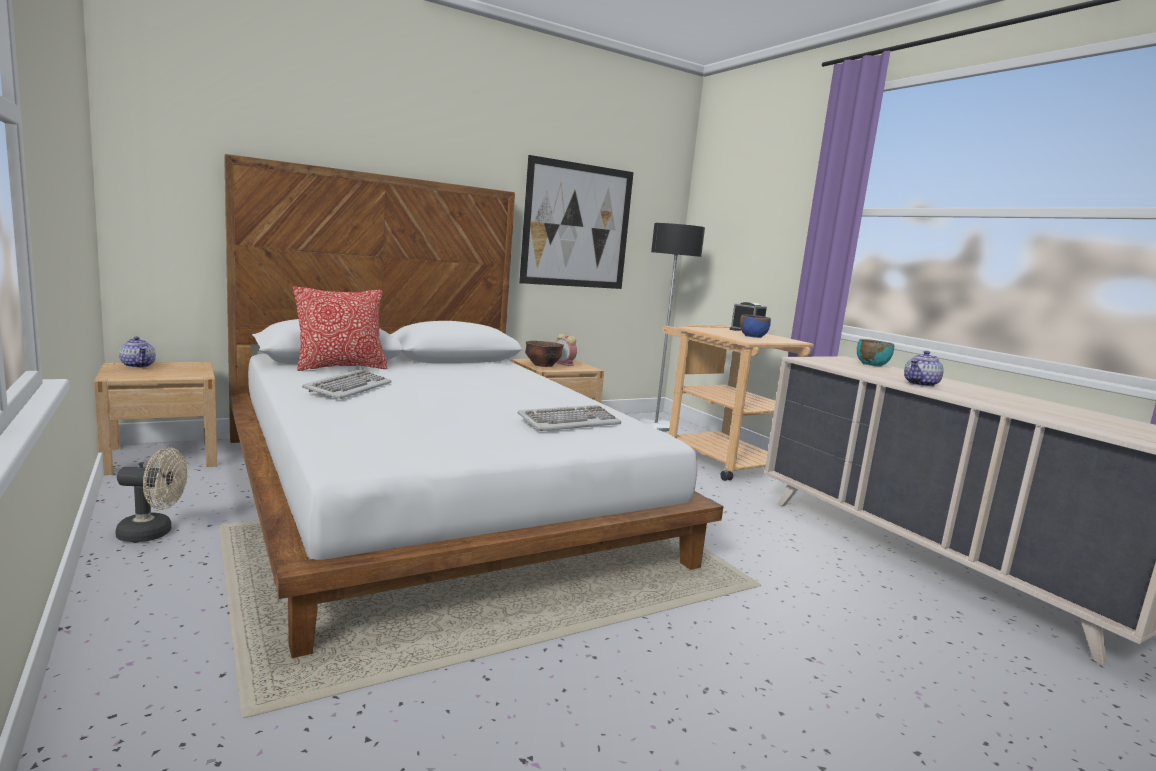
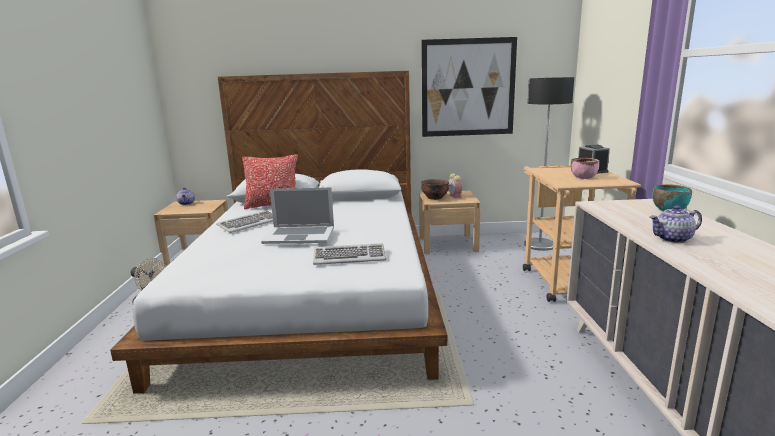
camera: 30 degrees right, 5 degrees up
blue bowl [740,315,771,338] -> pink bowl [571,158,599,179]
none -> laptop [261,187,334,244]

